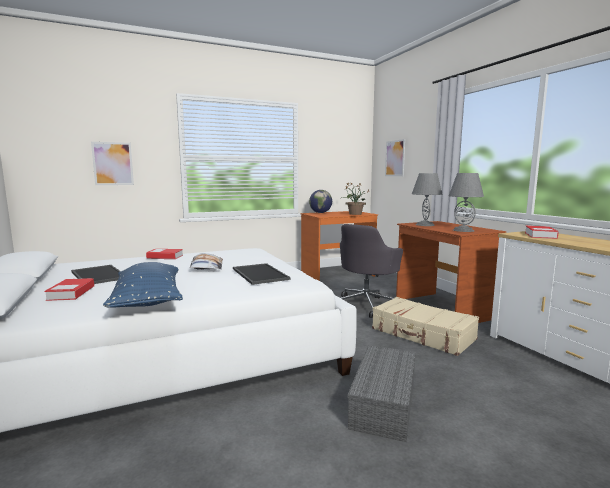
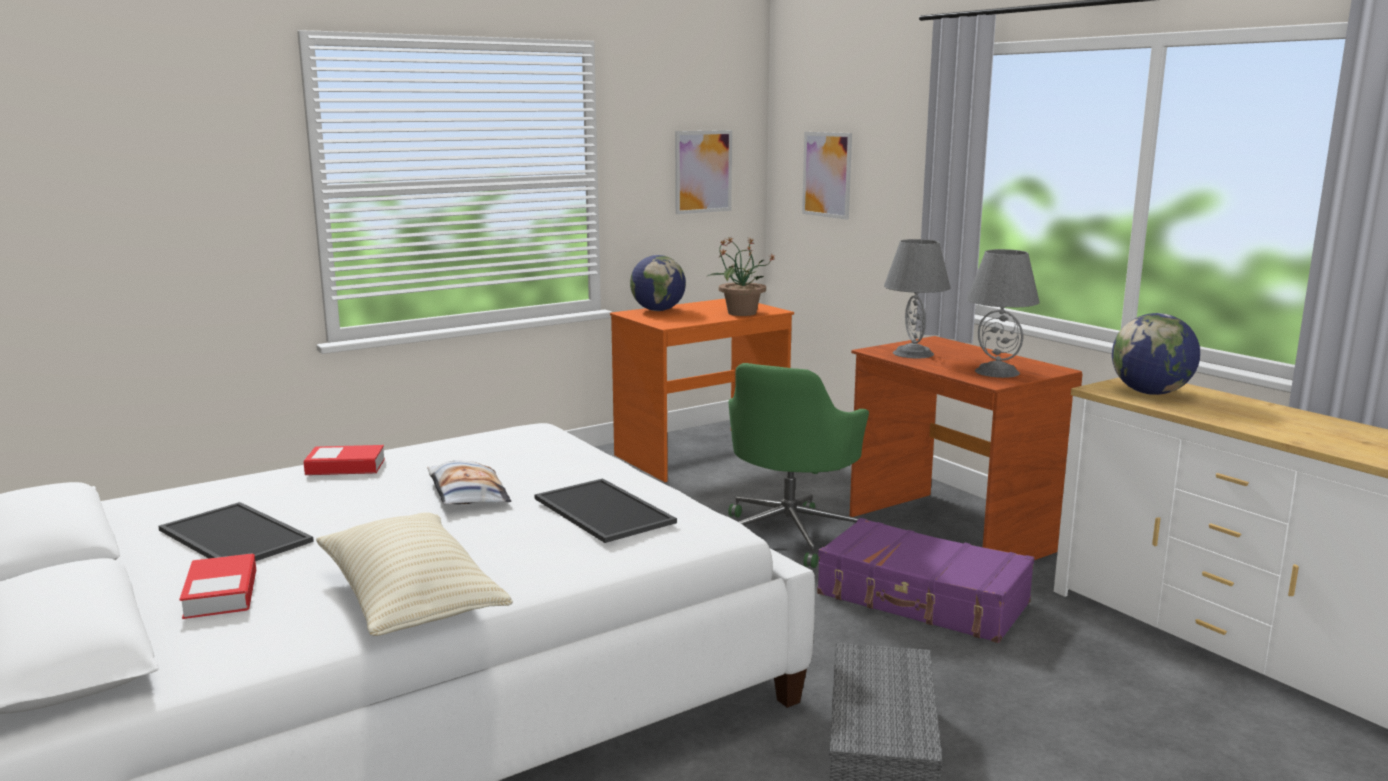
camera: 10 degrees left, 5 degrees up
picture [91,142,134,185] -> picture moved to [675,130,732,214]
blue pillow [103,262,183,308] -> beige pillow [316,512,513,636]
grey office chair [340,224,403,318] -> green office chair [728,363,869,568]
beige suitcase [372,297,479,356] -> purple suitcase [817,518,1034,643]
book [525,226,559,239] -> globe [1112,313,1200,395]

